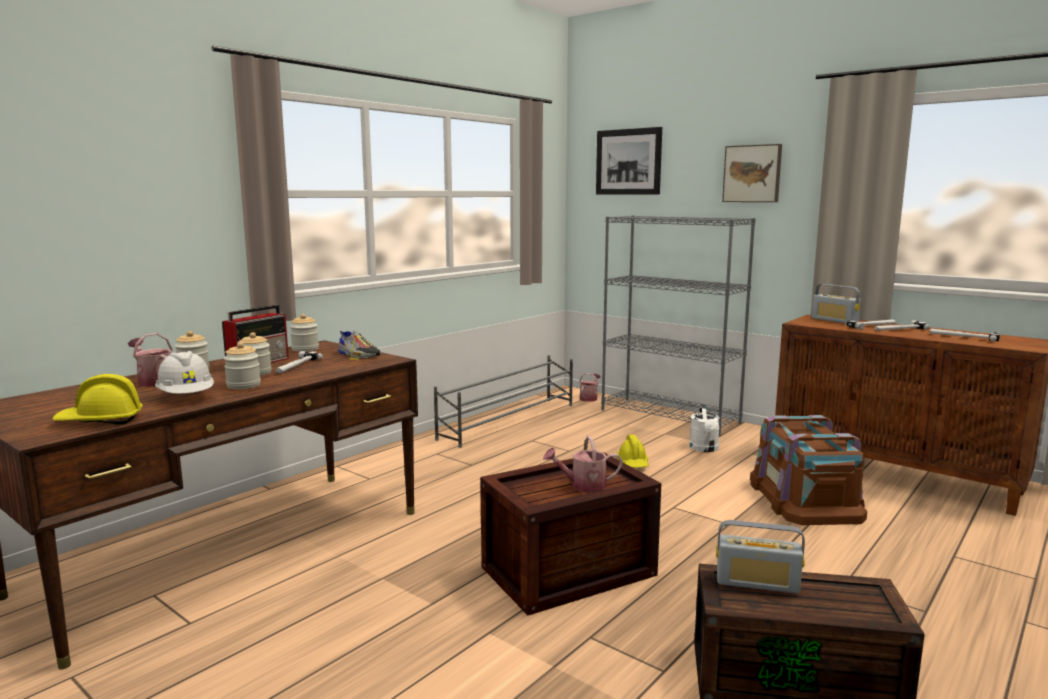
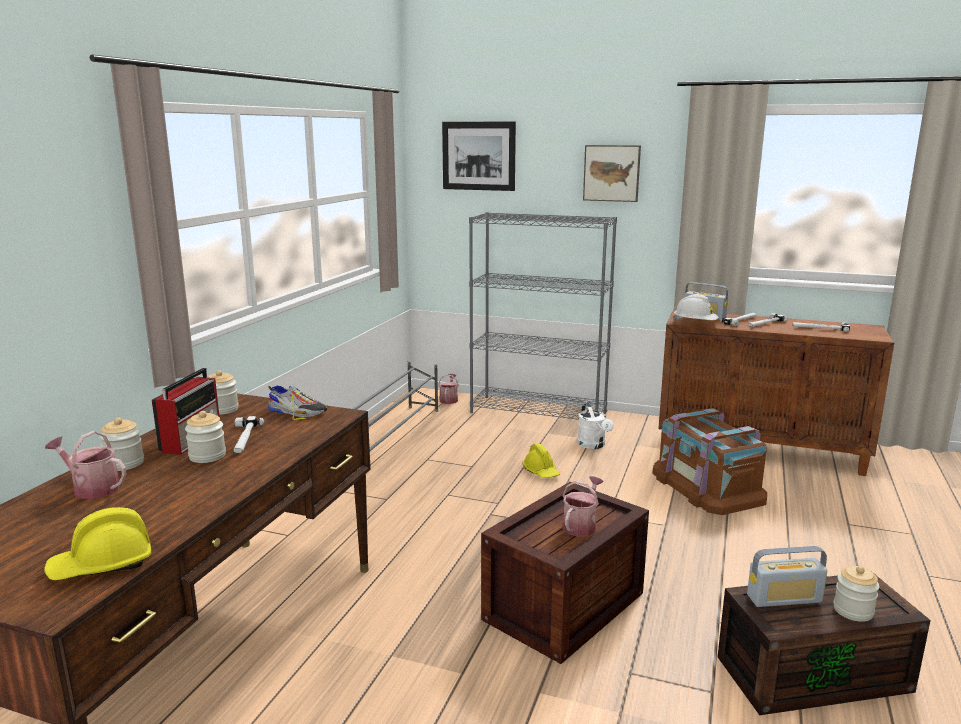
camera: 20 degrees left, 5 degrees up
white hard hat [155,351,214,394] -> white hard hat moved to [673,294,719,321]
jar [224,342,261,389] -> jar moved to [834,566,880,622]
watering can [543,436,623,493] -> watering can turned 150 degrees clockwise [562,476,603,537]

